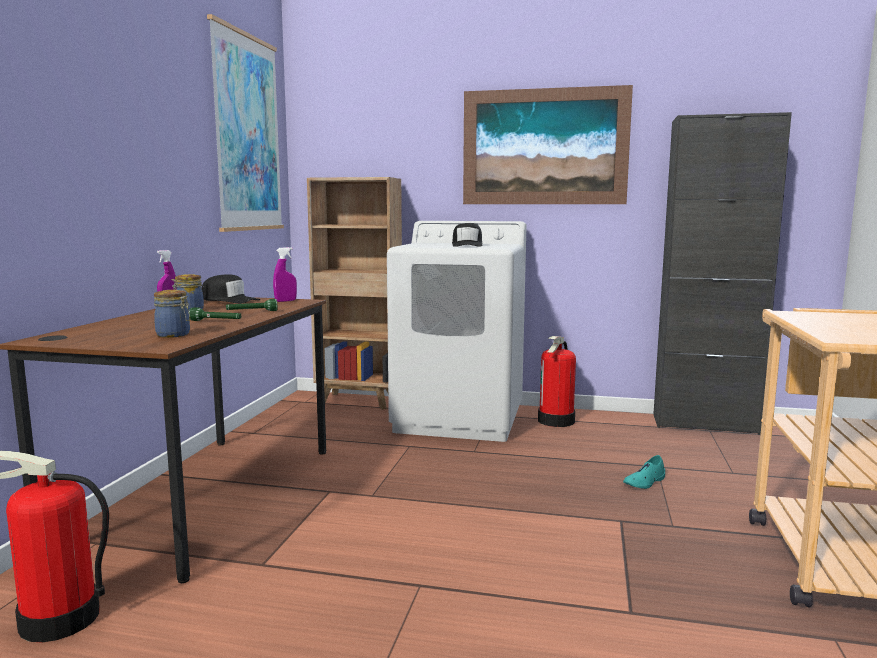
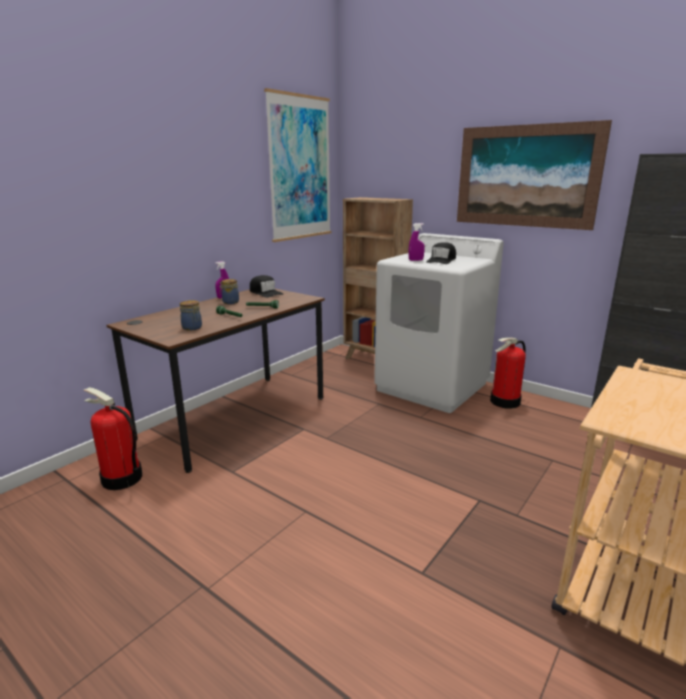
camera: 25 degrees right, 10 degrees up
purple spray bottle [273,247,297,302] -> purple spray bottle moved to [409,223,425,261]
turquoise shoe [623,455,665,489] -> none

